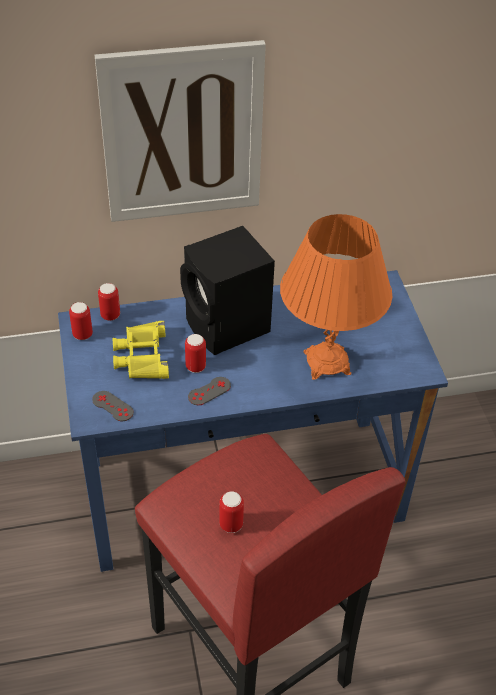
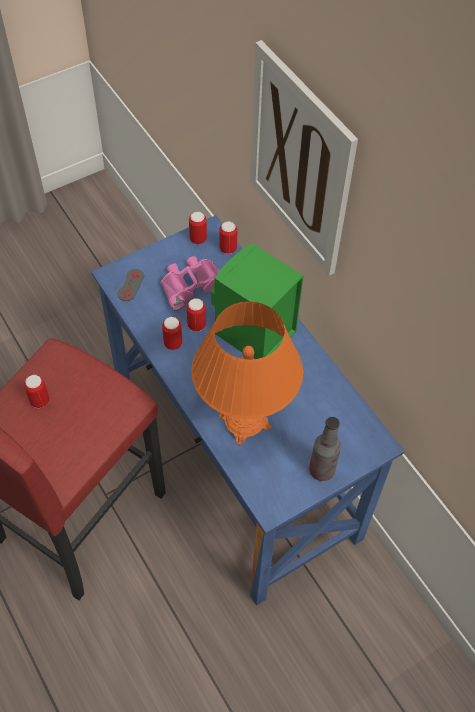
camera: 70 degrees right, 10 degrees up
yellow binoculars [113,321,169,379] -> pink binoculars [161,256,219,310]
black speaker [180,226,275,355] -> green speaker [211,243,303,359]
grey game controller [188,377,231,405] -> can [162,317,182,350]
none -> bottle [309,417,341,481]

